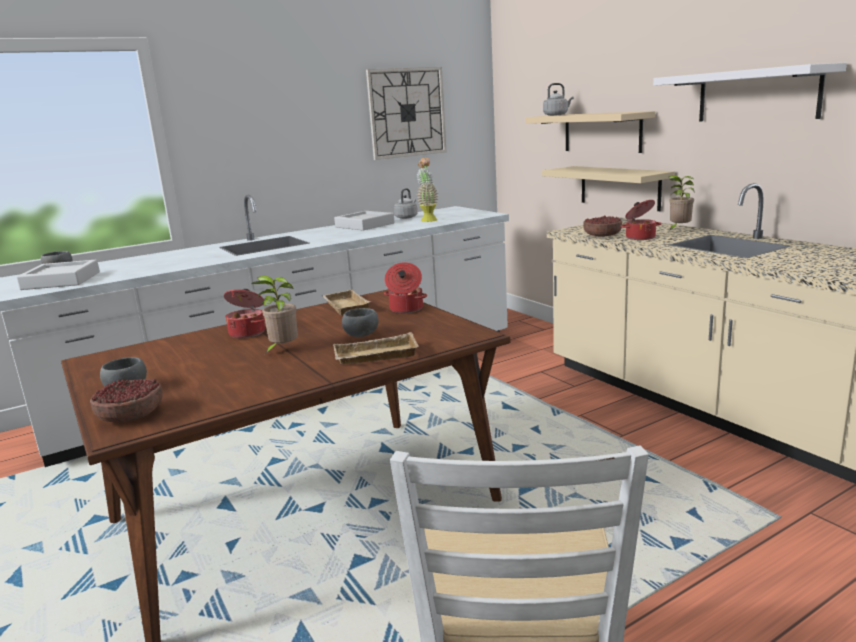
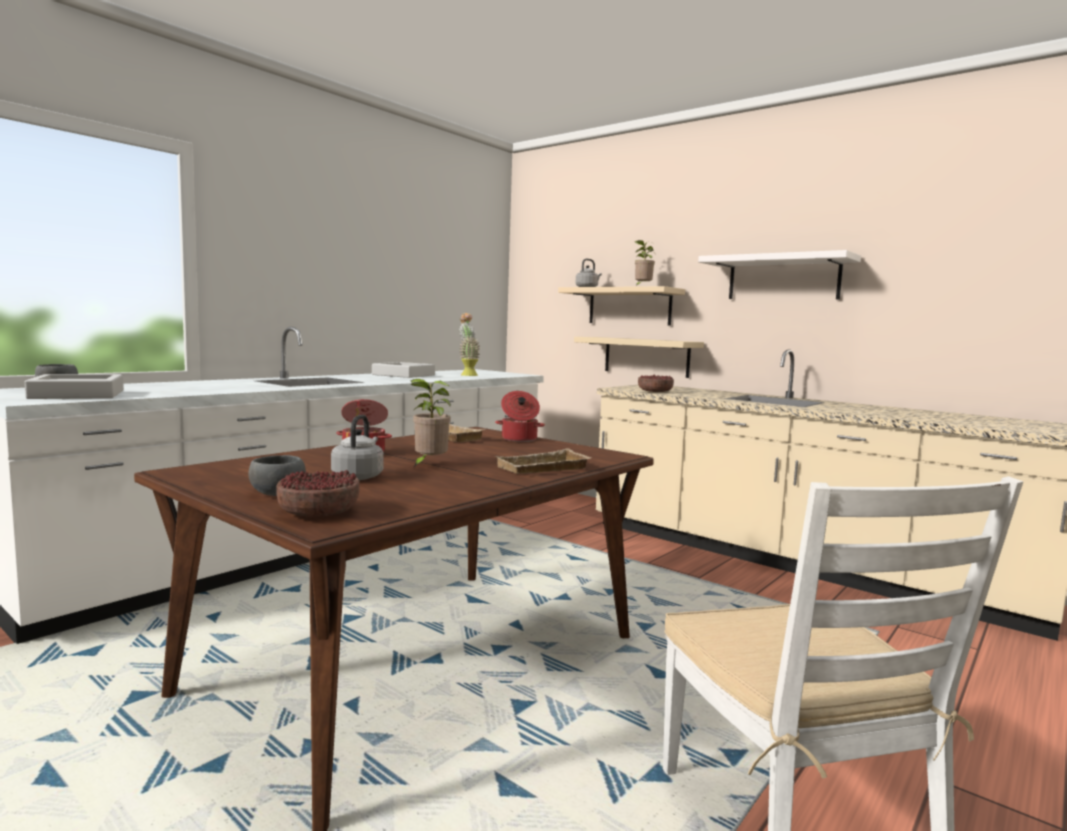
camera: 20 degrees left, 10 degrees down
grey bowl [342,308,379,337] -> none
wall clock [366,67,446,160] -> none
grey kettle [394,188,417,219] -> grey kettle moved to [331,415,384,480]
cooking pot [621,200,661,240] -> none
potted plant [669,175,695,231] -> potted plant moved to [634,240,655,287]

